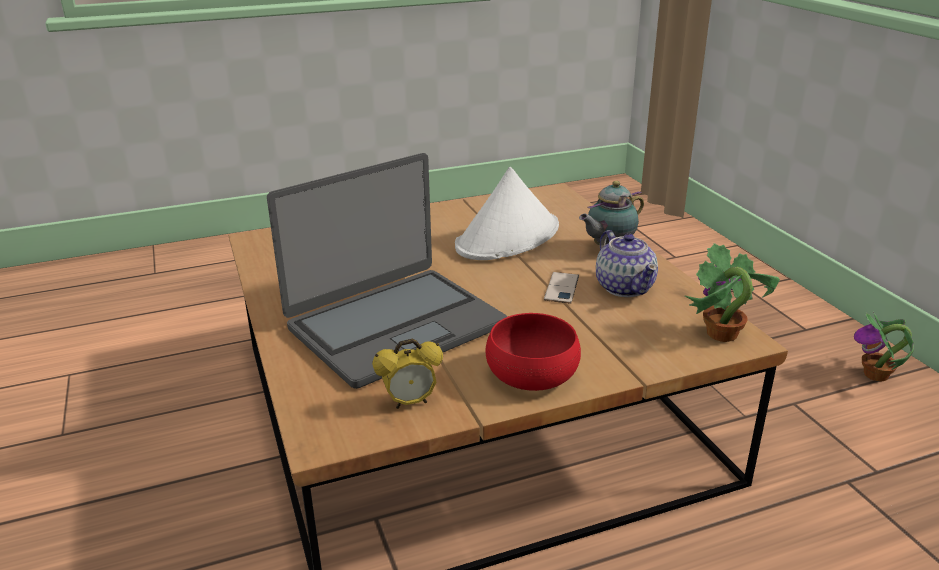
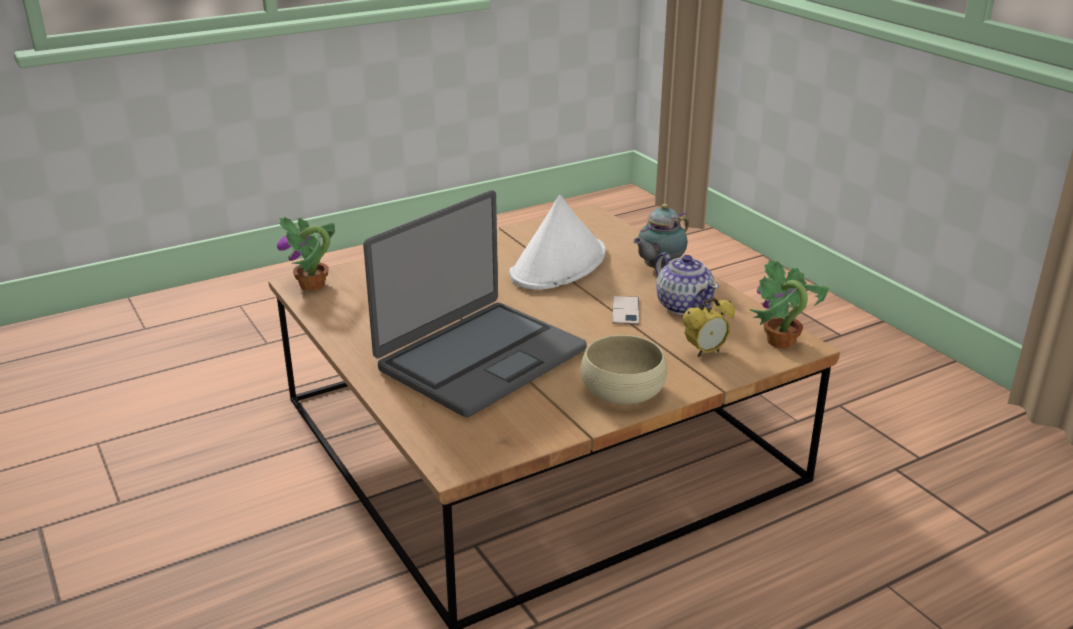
camera: 10 degrees left, 0 degrees up
alarm clock [372,338,443,409] -> alarm clock moved to [683,297,735,357]
red bowl [485,313,581,391] -> beige bowl [581,335,668,404]
potted plant [854,312,914,381] -> potted plant moved to [277,216,335,291]

